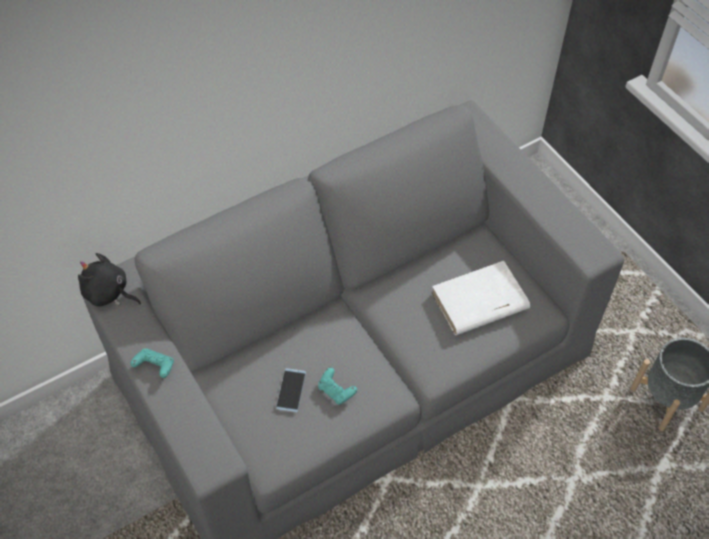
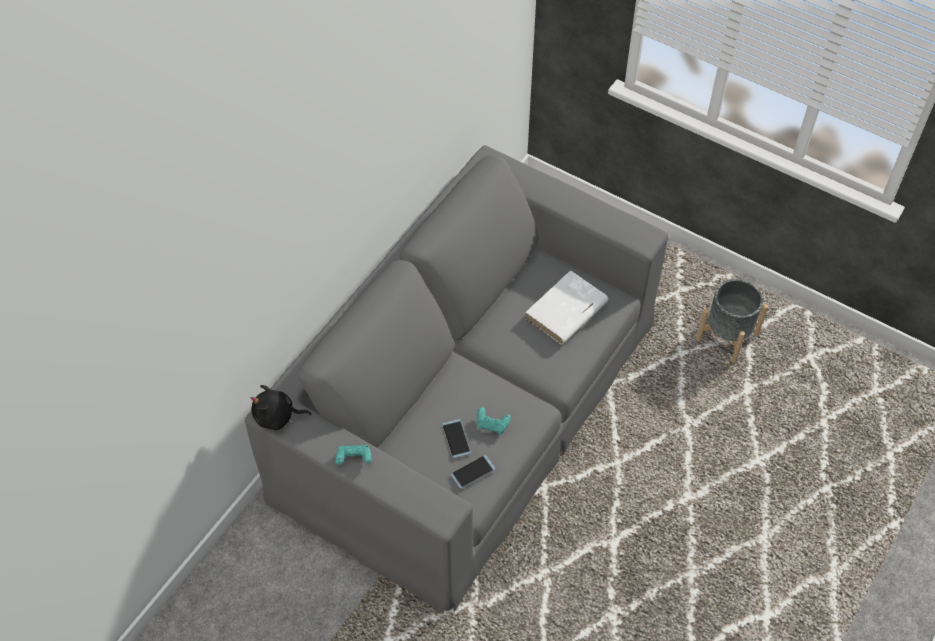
camera: 25 degrees left, 0 degrees up
none -> phone [451,455,495,489]

